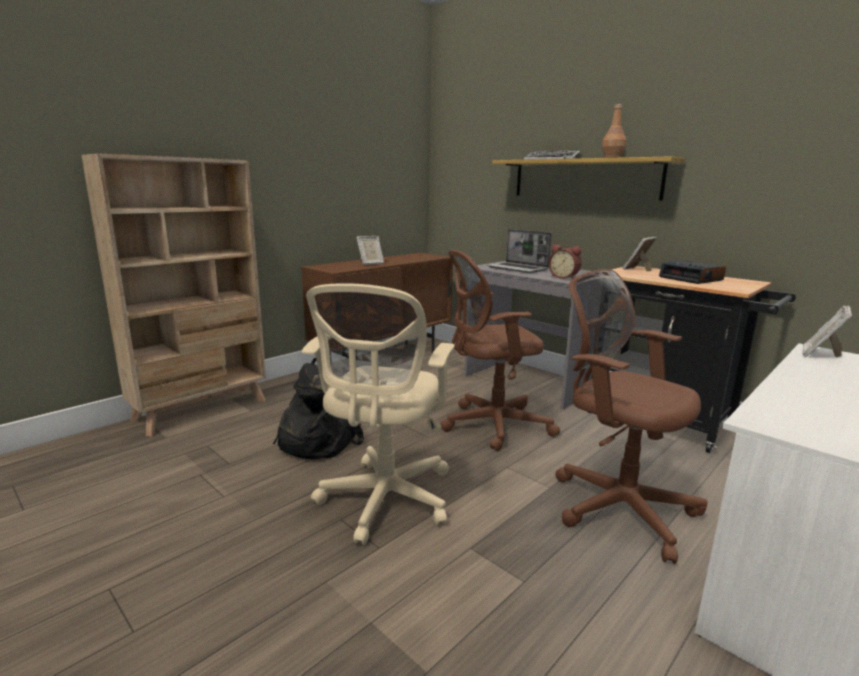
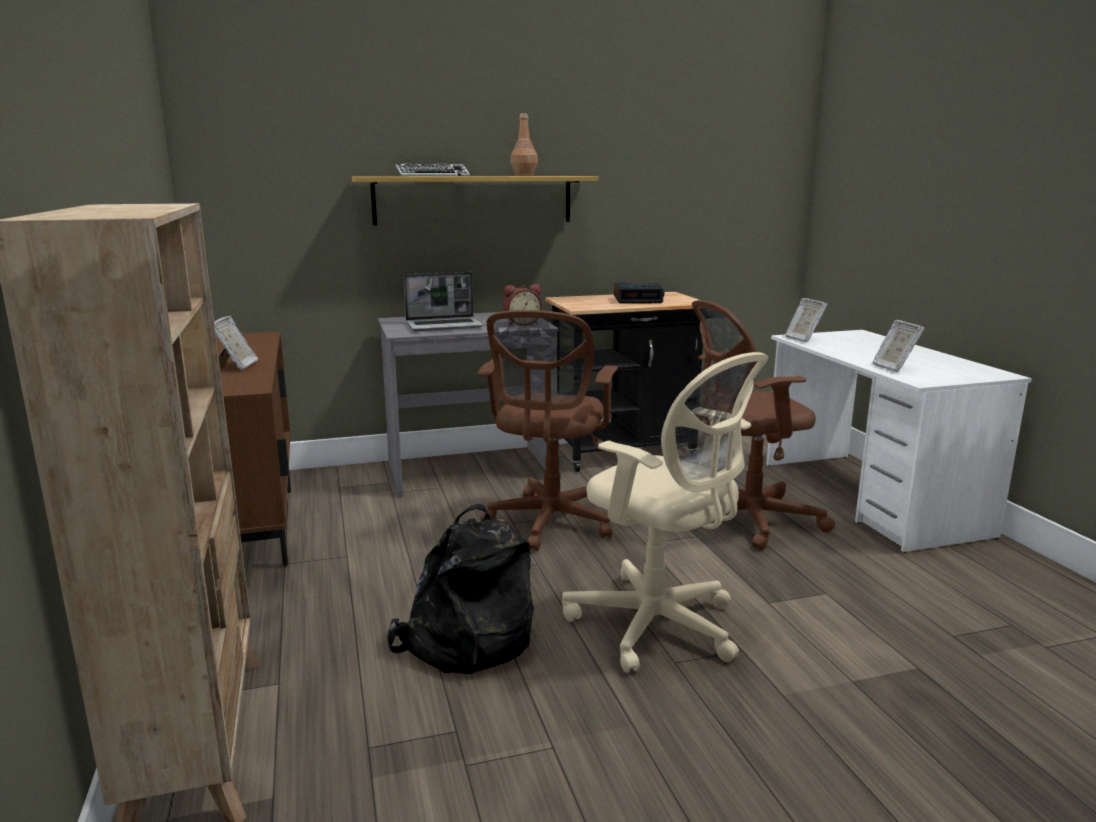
camera: 60 degrees left, 0 degrees up
picture frame [622,237,657,271] -> picture frame moved to [872,320,924,372]

